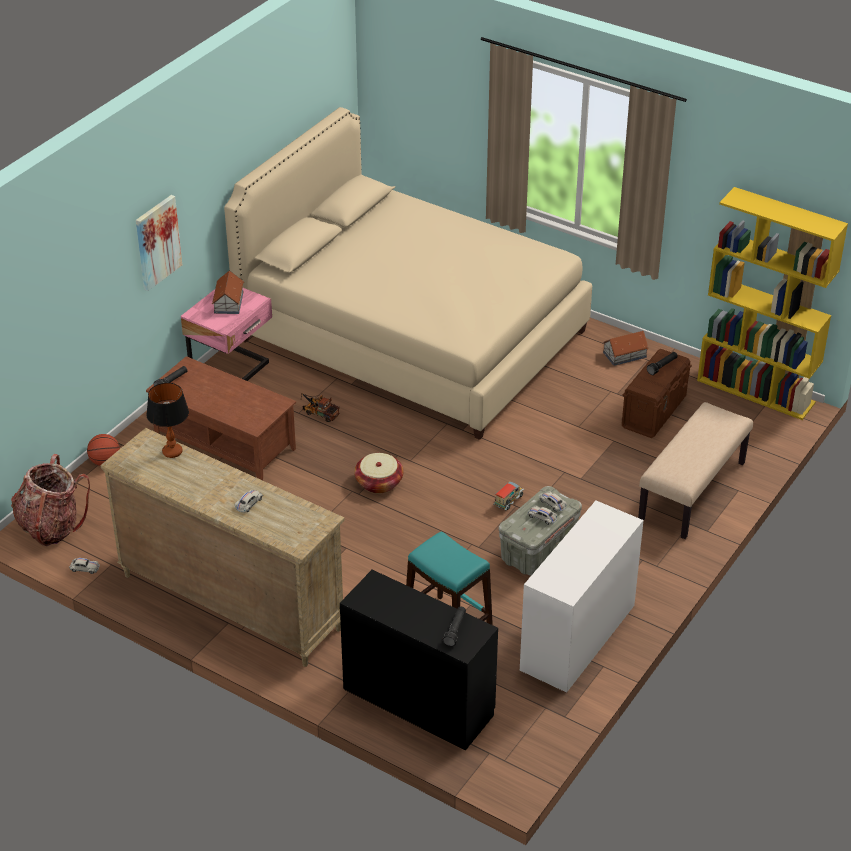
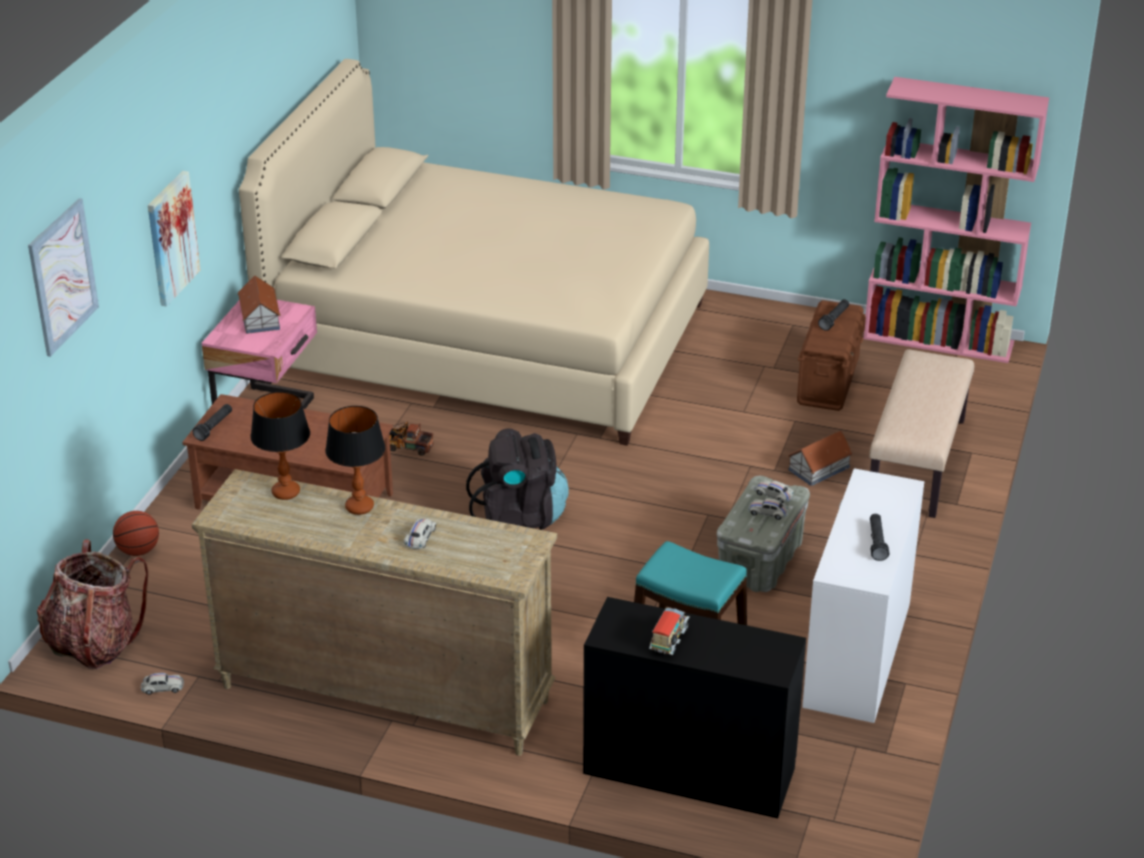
camera: 15 degrees left, 5 degrees down
basket [354,453,403,494] -> black backpack [466,428,569,530]
black flashlight [442,606,466,646] -> black flashlight moved to [870,514,889,561]
toy truck [494,481,524,510] -> toy truck moved to [649,608,690,655]
toy house [603,331,649,366] -> toy house moved to [787,431,853,486]
yellow bookcase [697,187,848,420] -> pink bookcase [863,77,1049,363]
none -> picture [28,198,99,357]
none -> table lamp [325,406,386,515]

